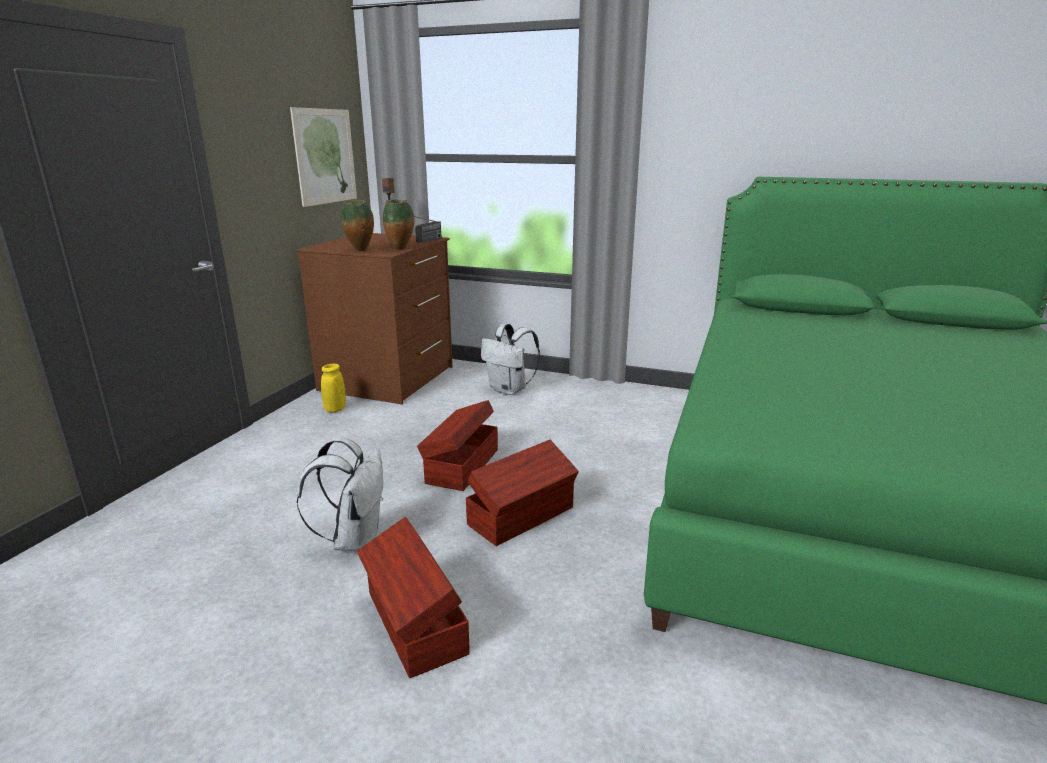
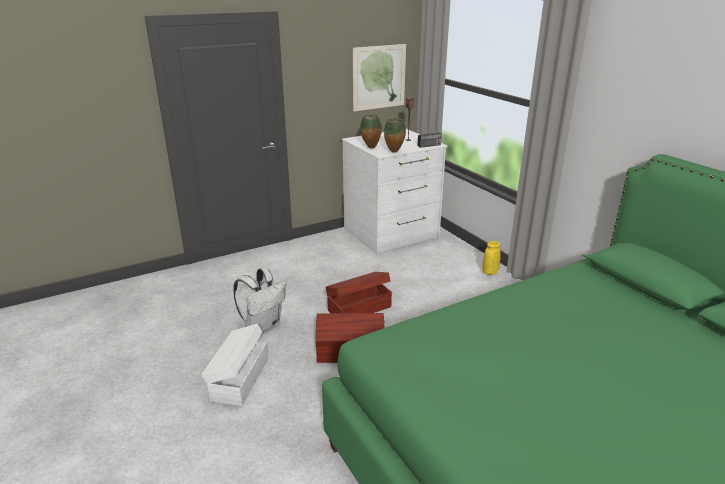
camera: 40 degrees right, 5 degrees up
brown dresser [297,233,453,404] -> white dresser [342,129,448,255]
yellow vase [321,364,346,412] -> yellow vase moved to [482,241,501,275]
brown storage box [357,517,470,678] -> white storage box [201,324,268,406]
white backpack [481,323,540,395] -> none

